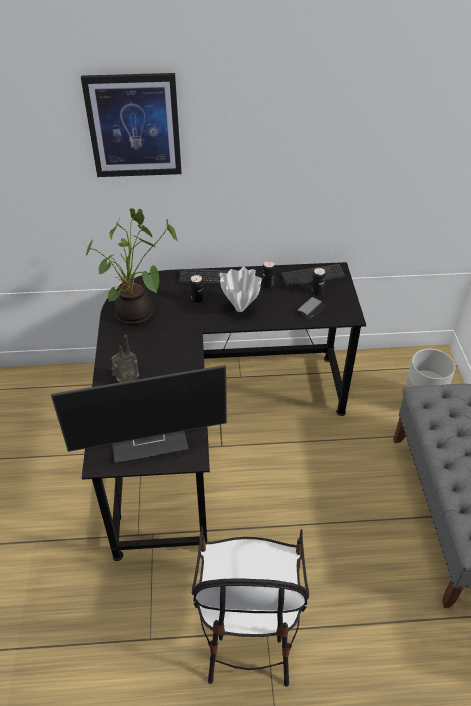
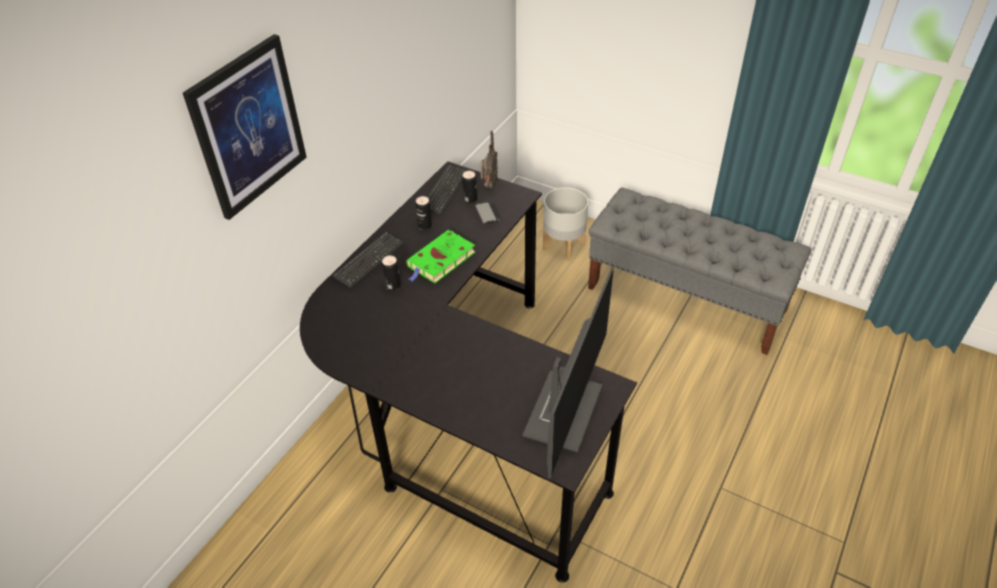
camera: 55 degrees left, 0 degrees up
potted plant [85,208,177,325] -> none
radio [111,335,139,383] -> radio moved to [480,131,498,188]
chair [192,526,309,687] -> none
white vase [220,267,262,312] -> green book [406,230,475,283]

